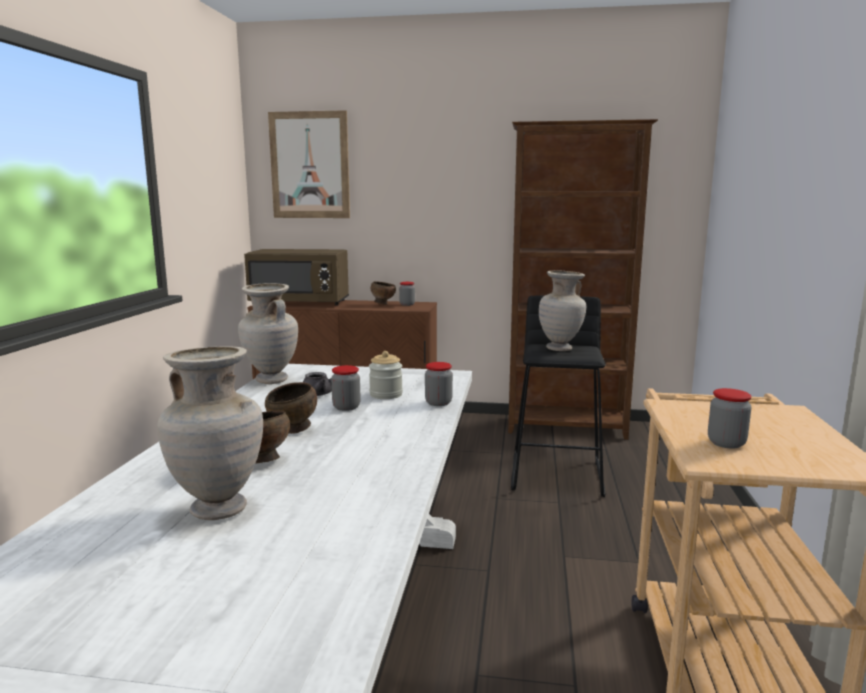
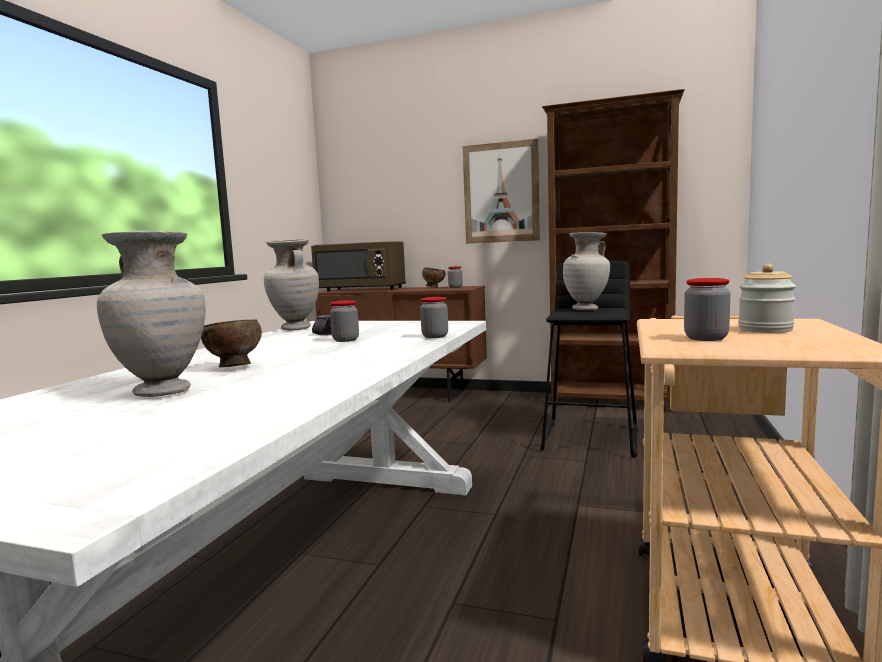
camera: 10 degrees right, 5 degrees down
brown bowl [265,382,317,434] -> none
picture [268,110,350,218] -> picture moved to [463,138,540,244]
jar [369,351,403,399] -> jar moved to [738,264,796,333]

